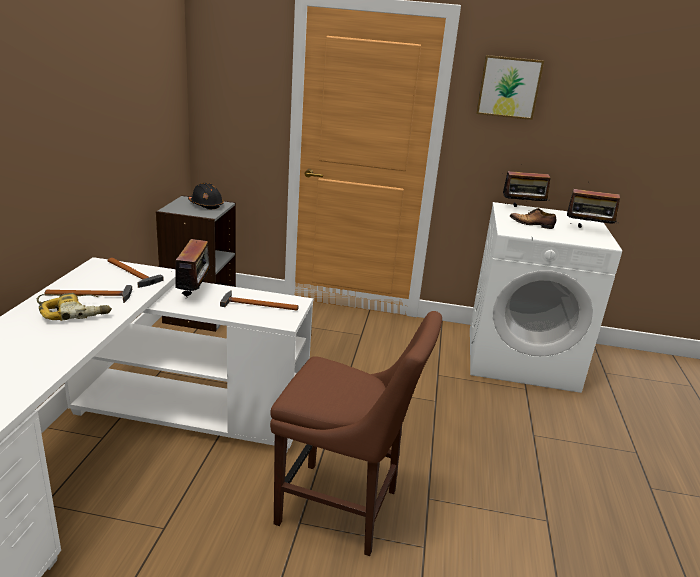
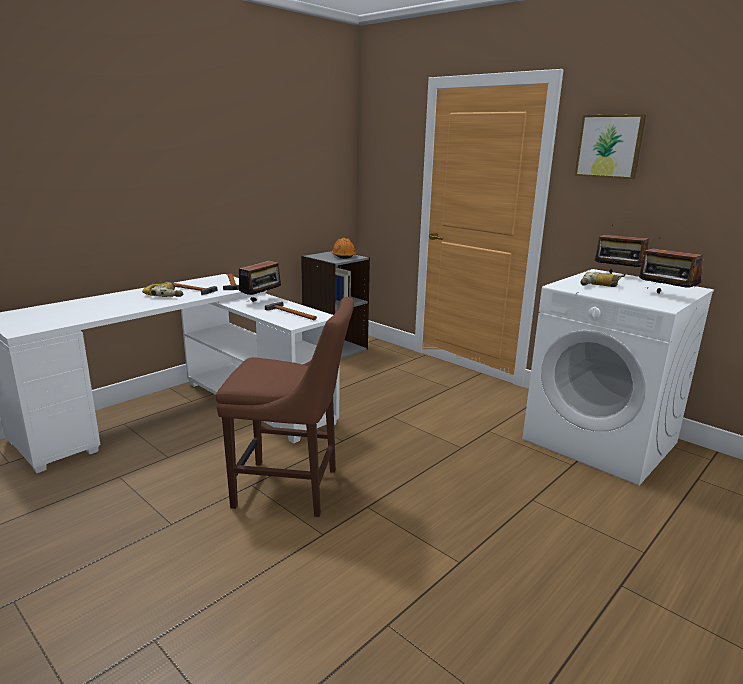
camera: 35 degrees right, 5 degrees down
black hard hat [188,183,224,209] -> orange hard hat [332,238,356,259]
brown chair [270,311,442,556] -> brown chair turned 45 degrees counterclockwise [216,297,354,517]
shoe [510,208,557,229] -> power drill [580,272,625,287]

